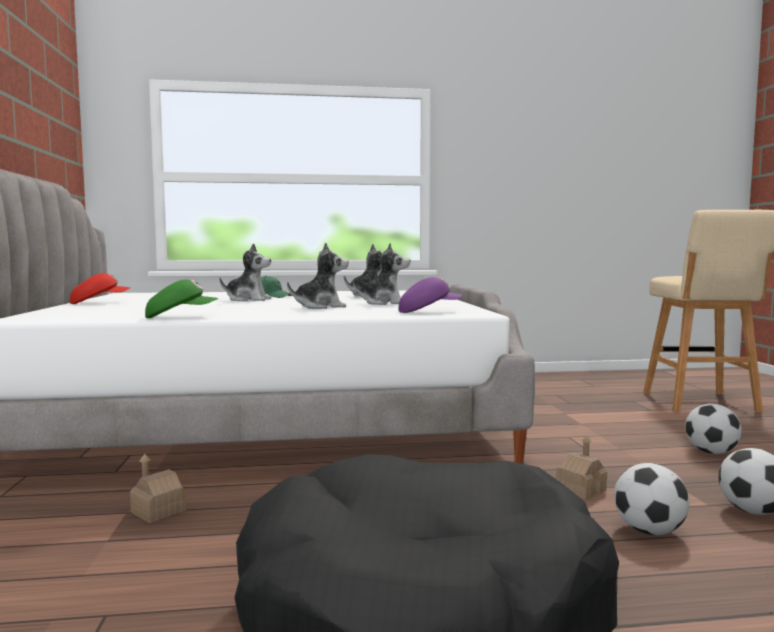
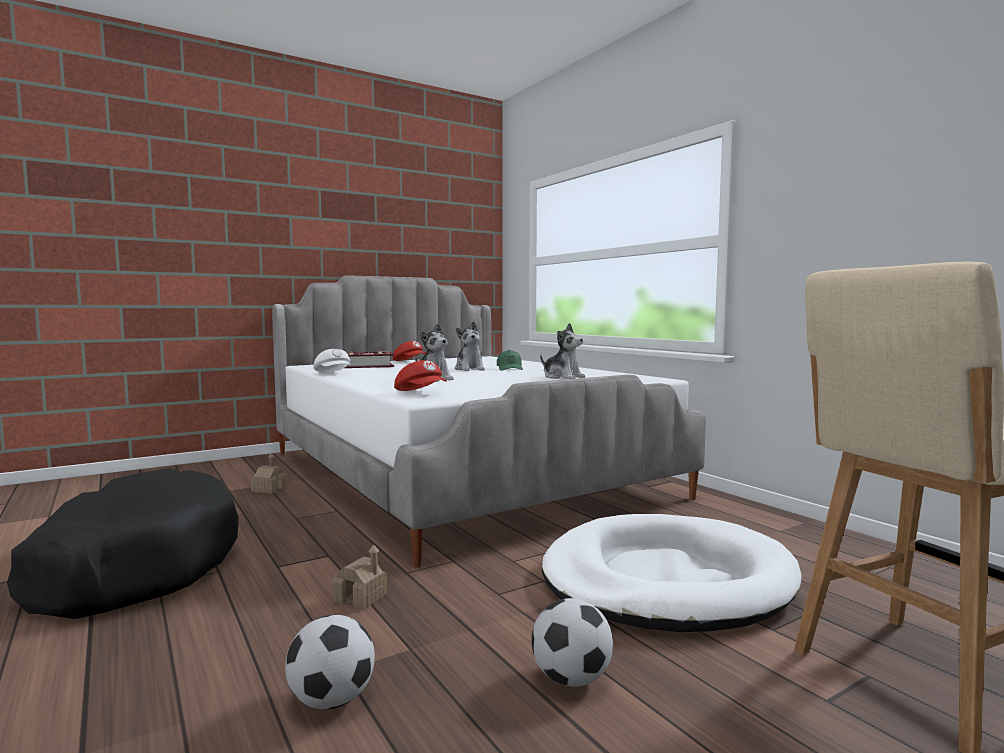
camera: 65 degrees right, 0 degrees up
green cap [145,279,219,318] -> white cap [313,349,350,373]
plush toy [353,243,410,305] -> none
purple cap [399,277,462,313] -> red cap [394,360,447,391]
football [614,463,690,535] -> none
none -> book [345,351,394,368]
none -> white dog bed [542,514,802,632]

